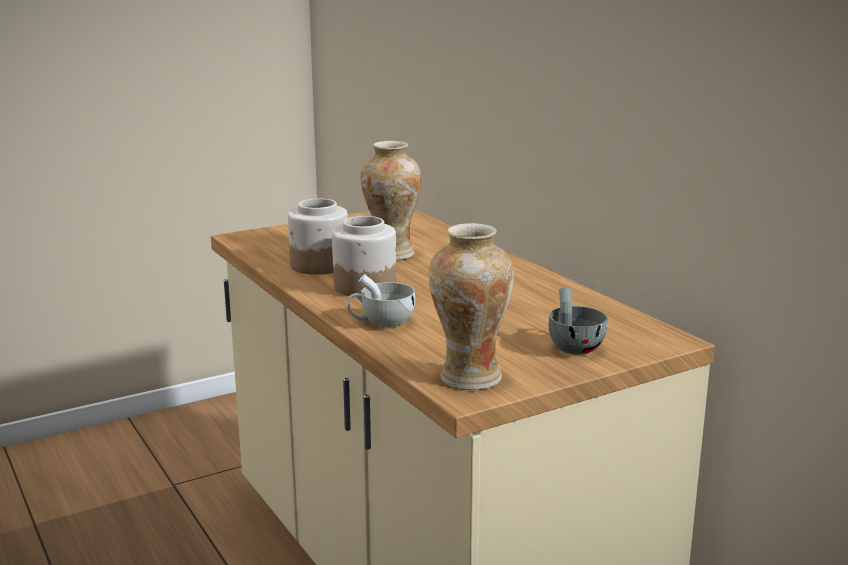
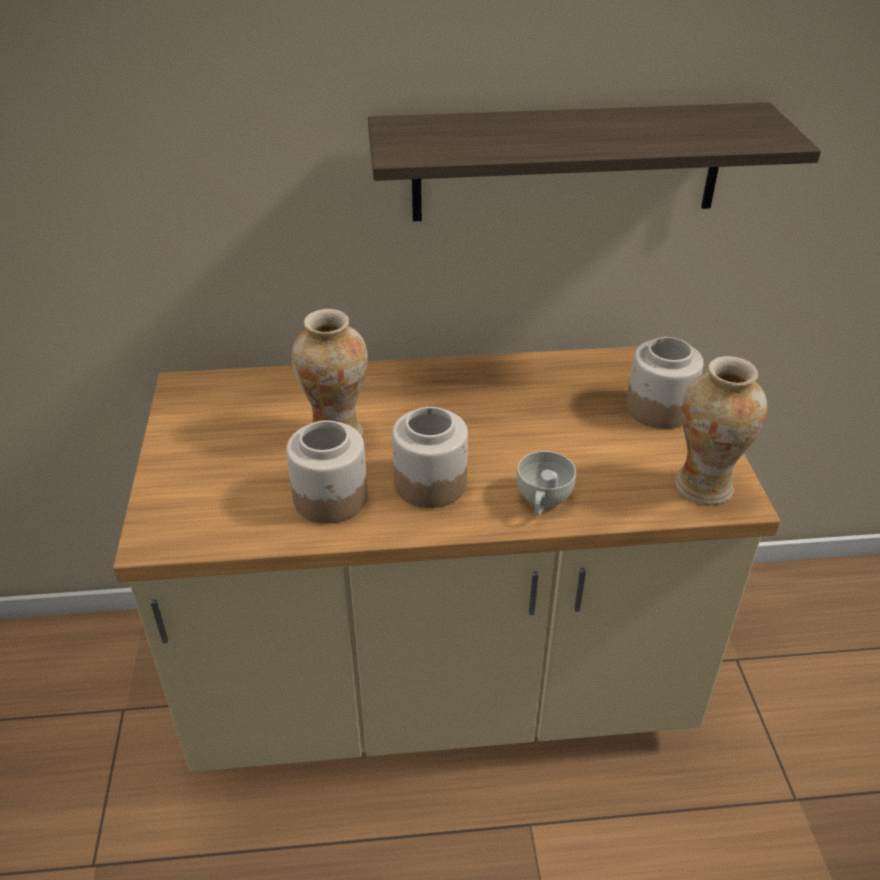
camera: 65 degrees left, 20 degrees up
grey cup [548,288,607,355] -> jar [626,337,704,429]
none -> shelf [368,102,821,222]

